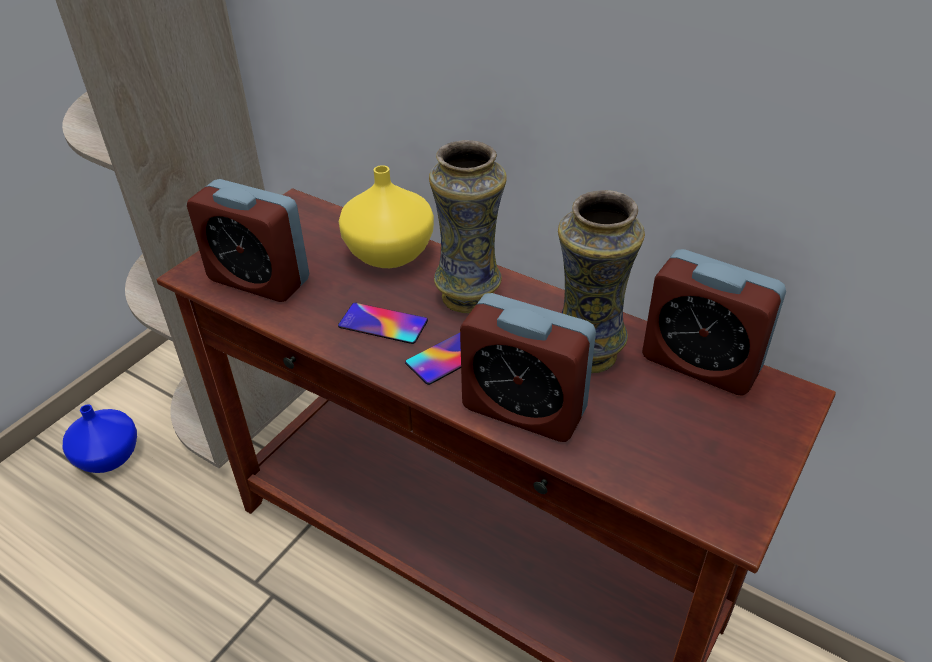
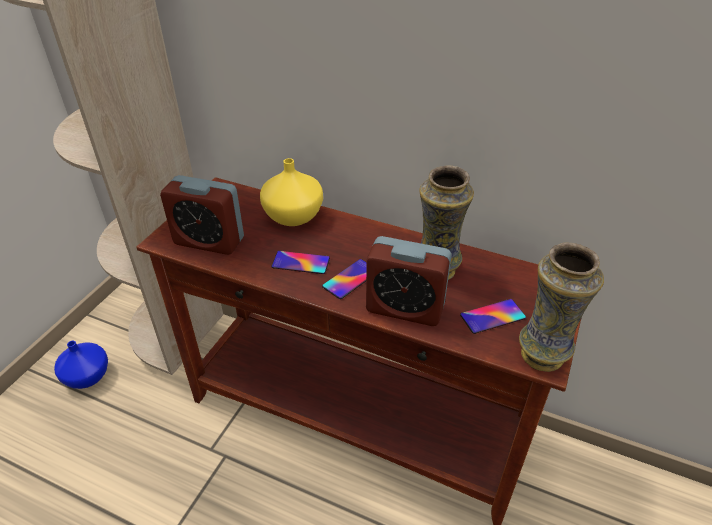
camera: 10 degrees left, 0 degrees up
vase [429,140,507,313] -> vase moved to [519,243,604,372]
alarm clock [642,249,786,396] -> none
none -> phone [460,299,526,334]

